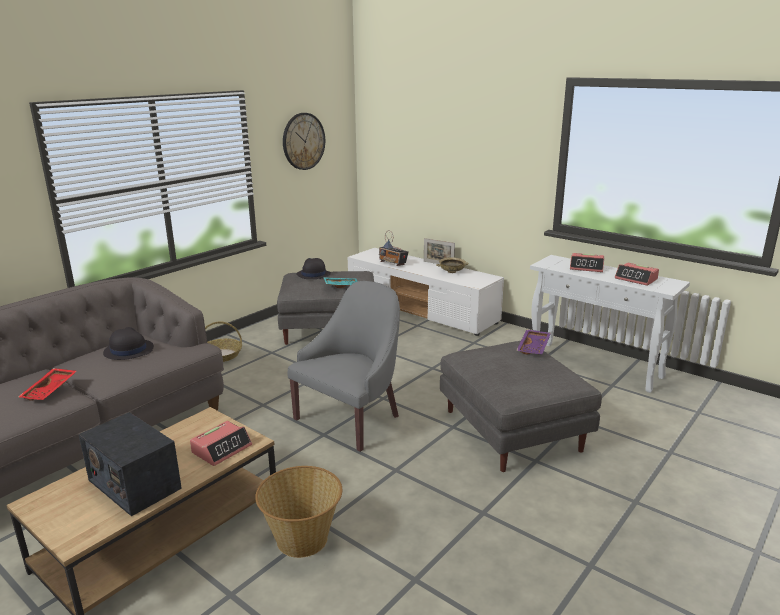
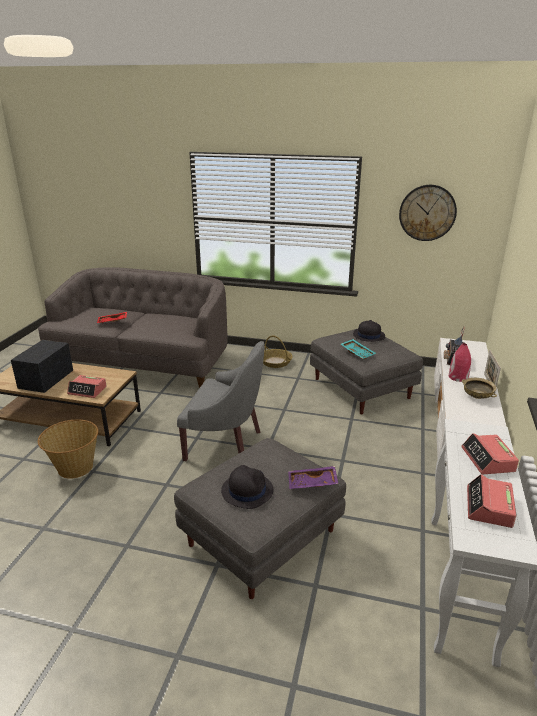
camera: 65 degrees right, 5 degrees up
black hat [103,327,154,360] -> black hat moved to [221,465,273,509]
none -> red vase [449,343,471,382]

